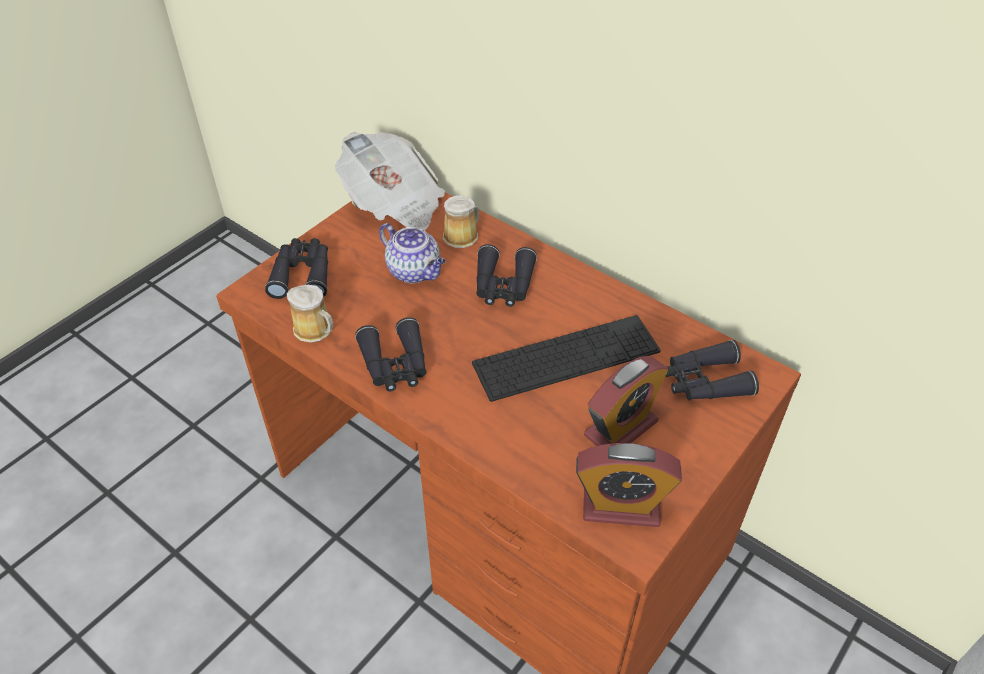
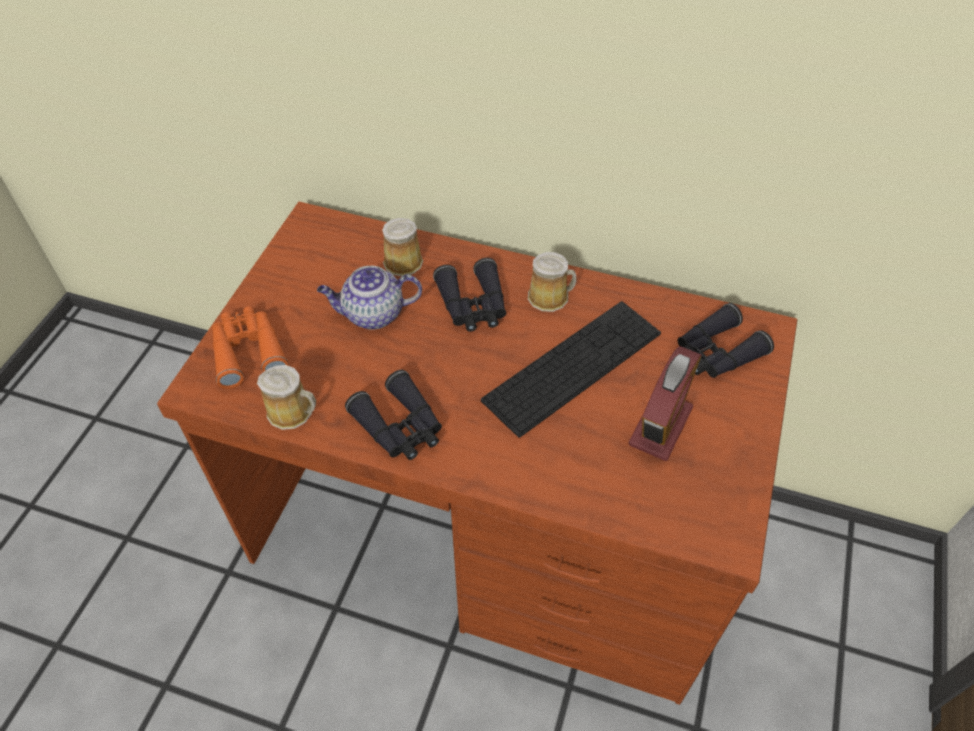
camera: 20 degrees left, 5 degrees up
black binoculars [265,238,328,299] -> orange binoculars [212,306,288,389]
newspaper [335,132,445,231] -> none
teapot [379,223,446,283] -> teapot turned 150 degrees clockwise [317,266,422,330]
alarm clock [576,443,682,527] -> none
none -> mug [528,252,577,312]

